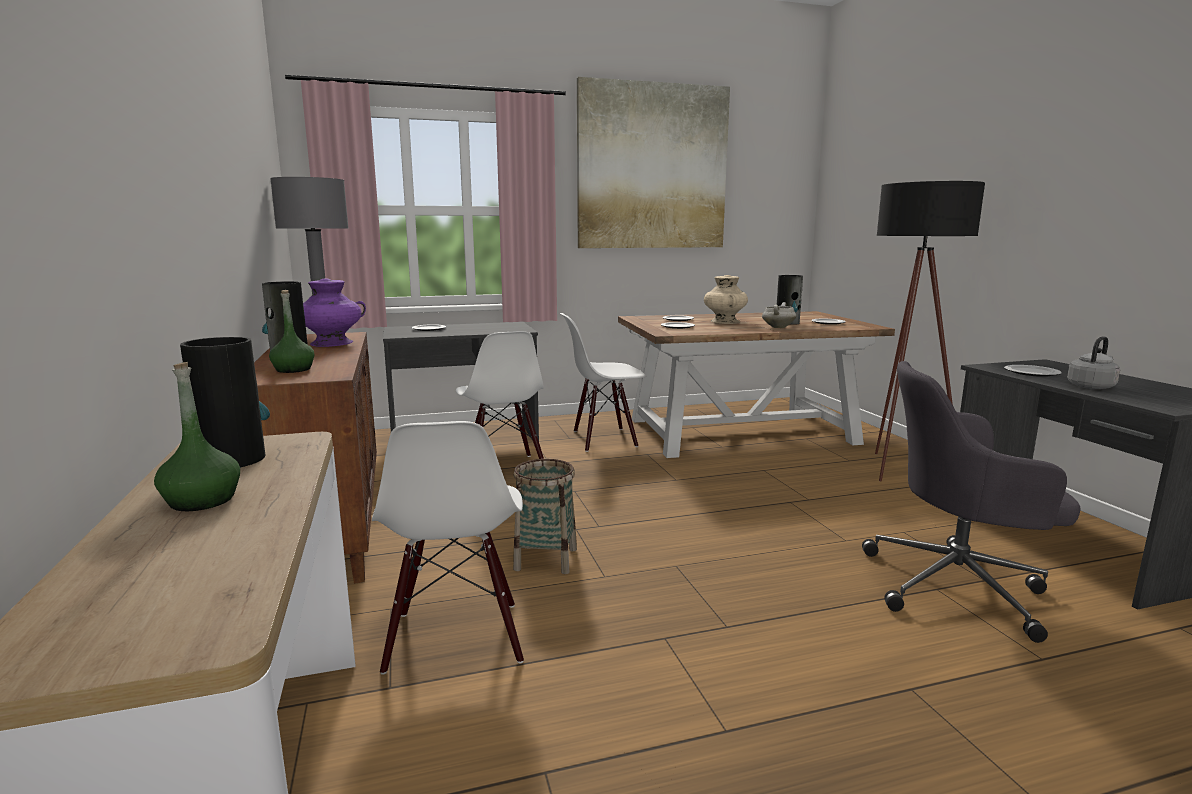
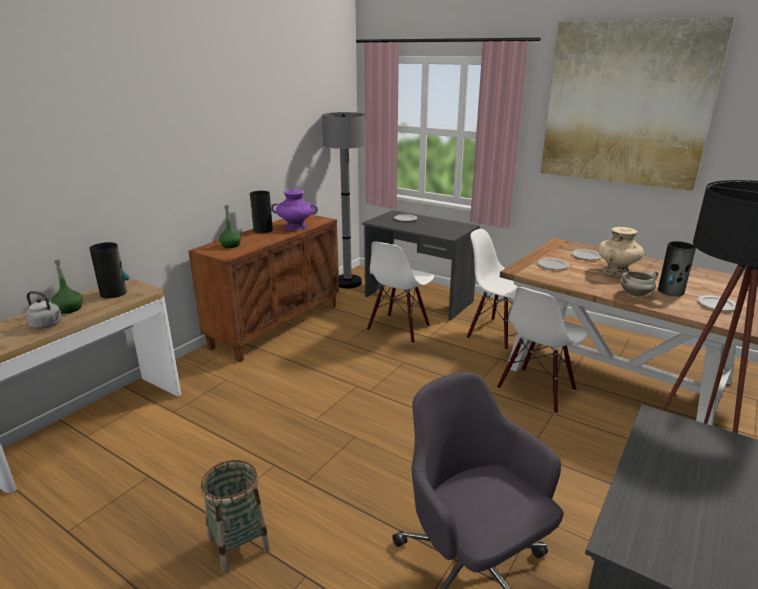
camera: 50 degrees right, 10 degrees up
white chair [372,421,524,675] -> white chair moved to [497,287,589,414]
basket [513,459,577,574] -> basket moved to [201,460,270,572]
plate [1004,365,1062,377] -> none
grey kettle [1067,336,1120,389] -> grey kettle moved to [25,291,62,329]

